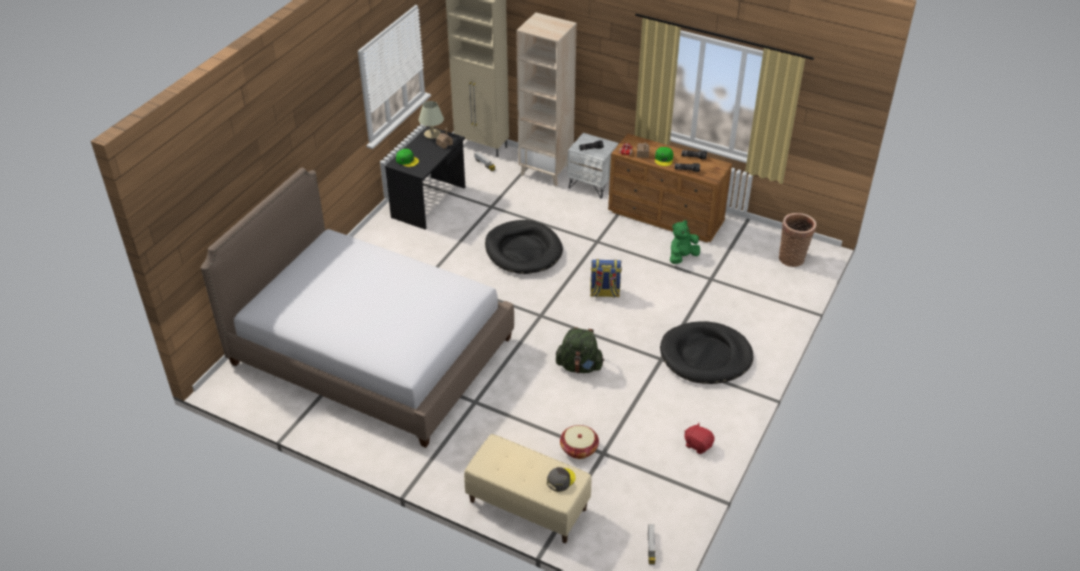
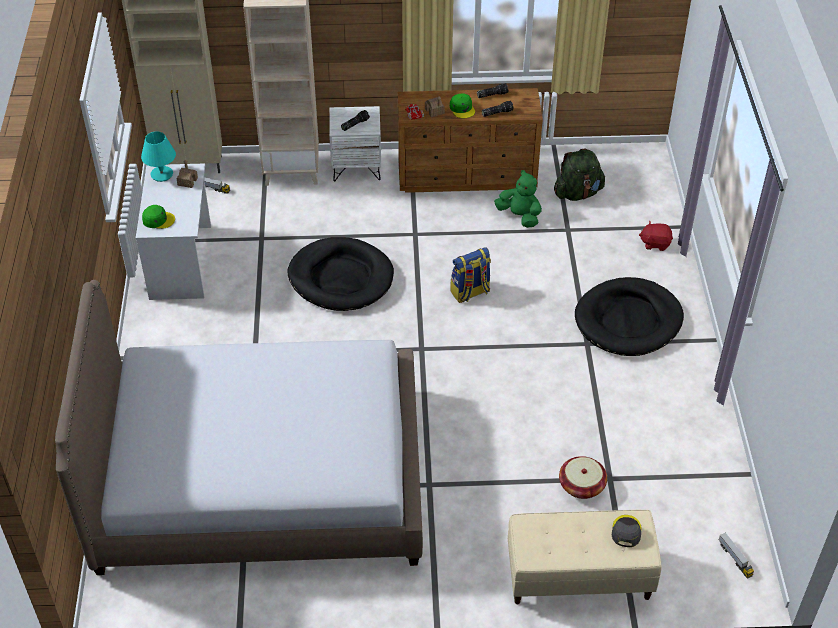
camera: 30 degrees left, 5 degrees up
black desk [385,126,465,230] -> white desk [136,164,211,300]
beige table lamp [419,101,444,139] -> turquoise table lamp [141,131,176,182]
green backpack [556,327,604,373] -> green backpack moved to [554,149,605,201]
green plush toy [670,220,700,264] -> green plush toy turned 105 degrees clockwise [494,170,542,228]
red plush toy [684,423,714,454] -> red plush toy moved to [639,221,673,251]
basket [779,213,817,267] -> none

